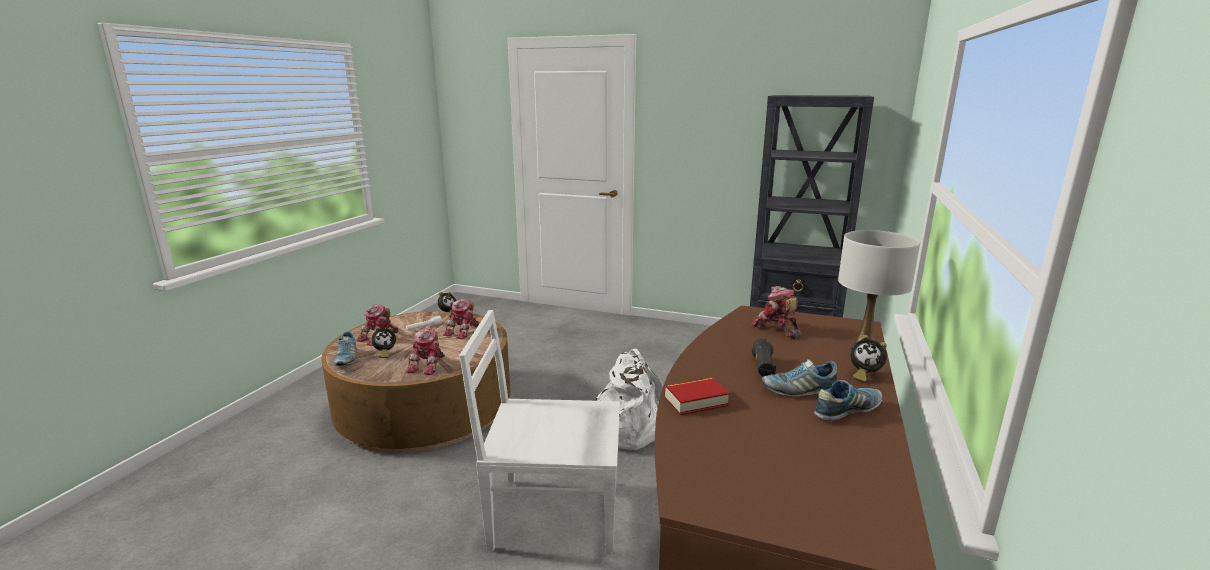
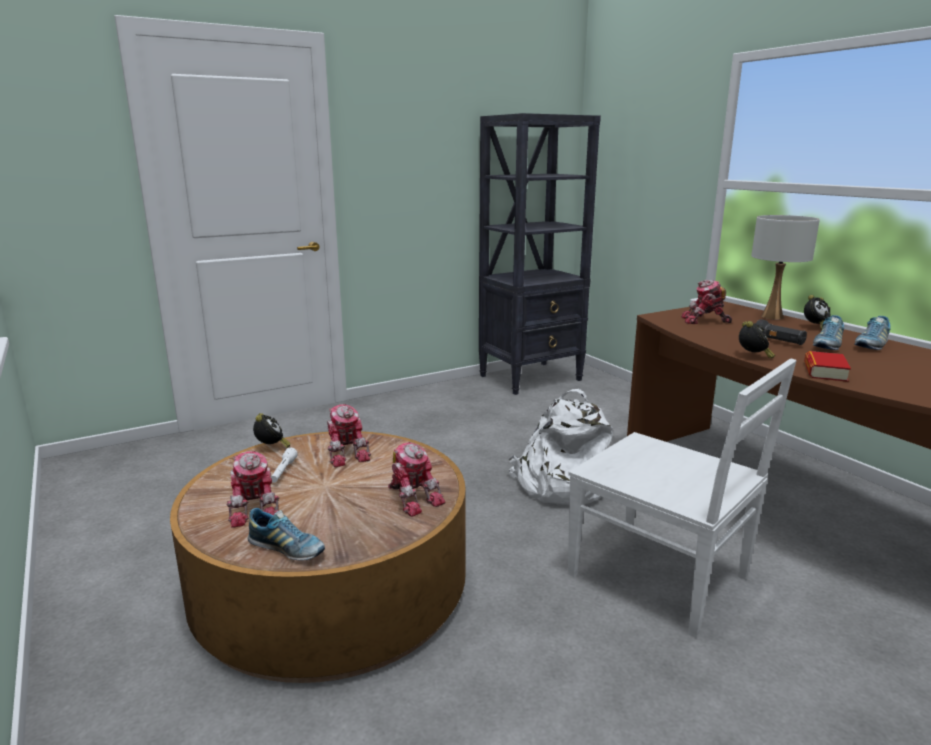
camera: 50 degrees left, 0 degrees up
alarm clock [372,326,396,358] -> alarm clock moved to [739,321,775,358]
white chair [459,310,620,556] -> white chair turned 90 degrees counterclockwise [568,359,797,638]
shoe [814,380,882,421] -> shoe turned 150 degrees counterclockwise [854,316,891,350]

